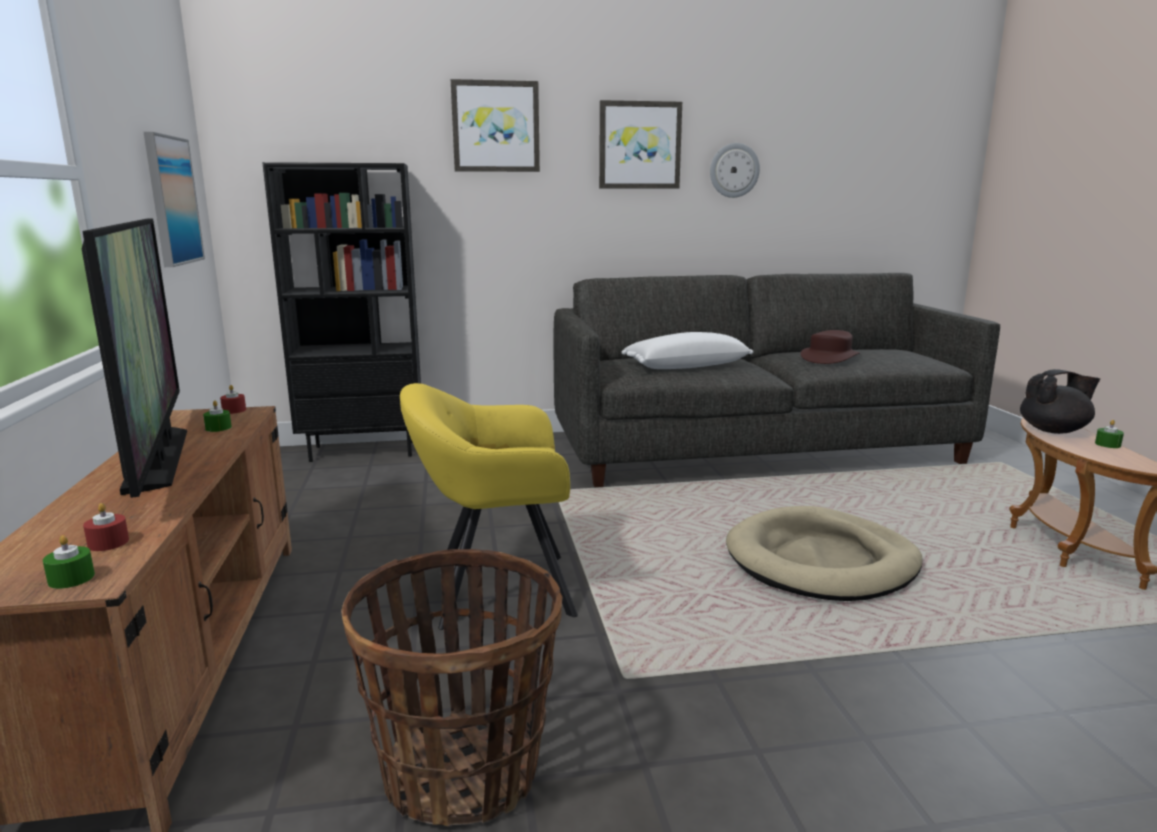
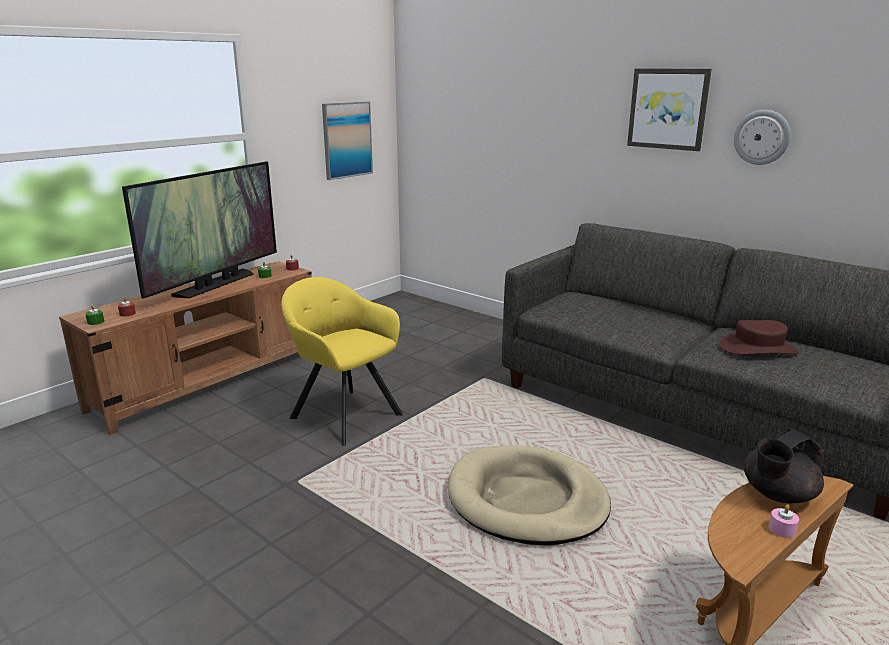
camera: 50 degrees right, 5 degrees up
black bookcase [262,162,421,462] -> none
basket [341,549,562,827] -> none
picture [451,79,540,172] -> none
white pillow [622,332,753,369] -> none
black teapot [1020,369,1100,434] -> black teapot turned 105 degrees clockwise [744,428,824,503]
green candle [1095,420,1124,448] -> pink candle [769,504,799,538]

